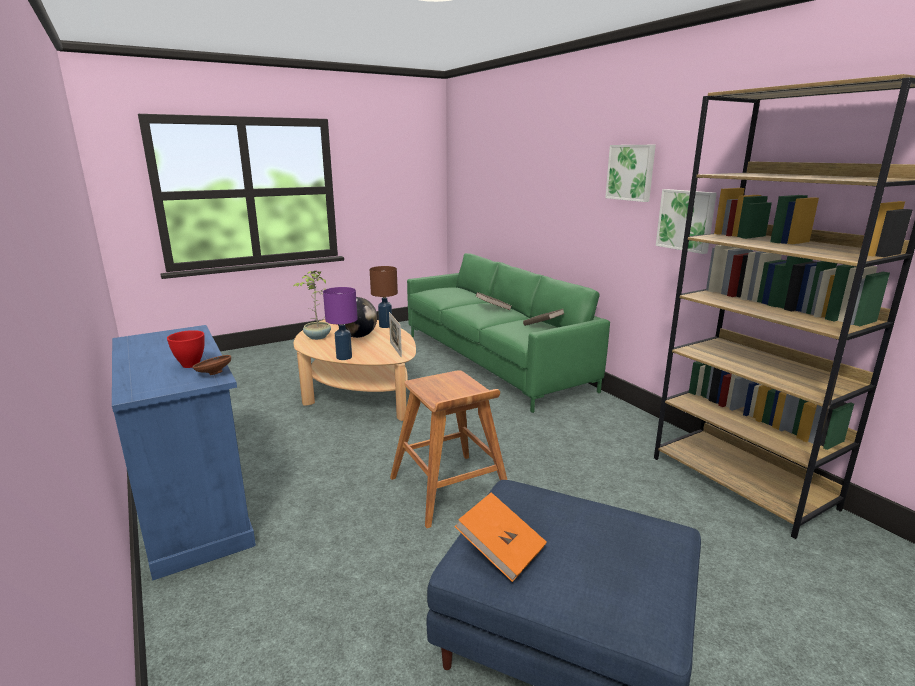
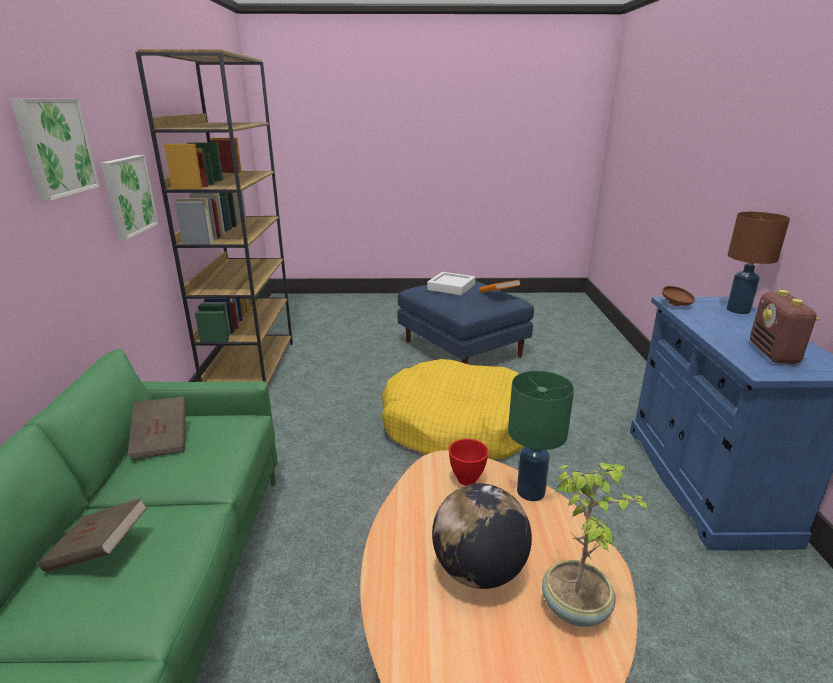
camera: 150 degrees left, 5 degrees up
red bowl [167,330,205,368] -> red bowl moved to [449,439,489,486]
purple table lamp [323,287,358,360] -> green table lamp [508,371,574,501]
brown table lamp [370,266,398,328] -> brown table lamp moved to [726,212,790,314]
picture frame [389,312,402,358] -> none
brown stool [390,370,507,528] -> yellow dog bed [382,359,525,459]
none -> white tray [427,272,475,295]
none -> radio [750,290,820,364]

